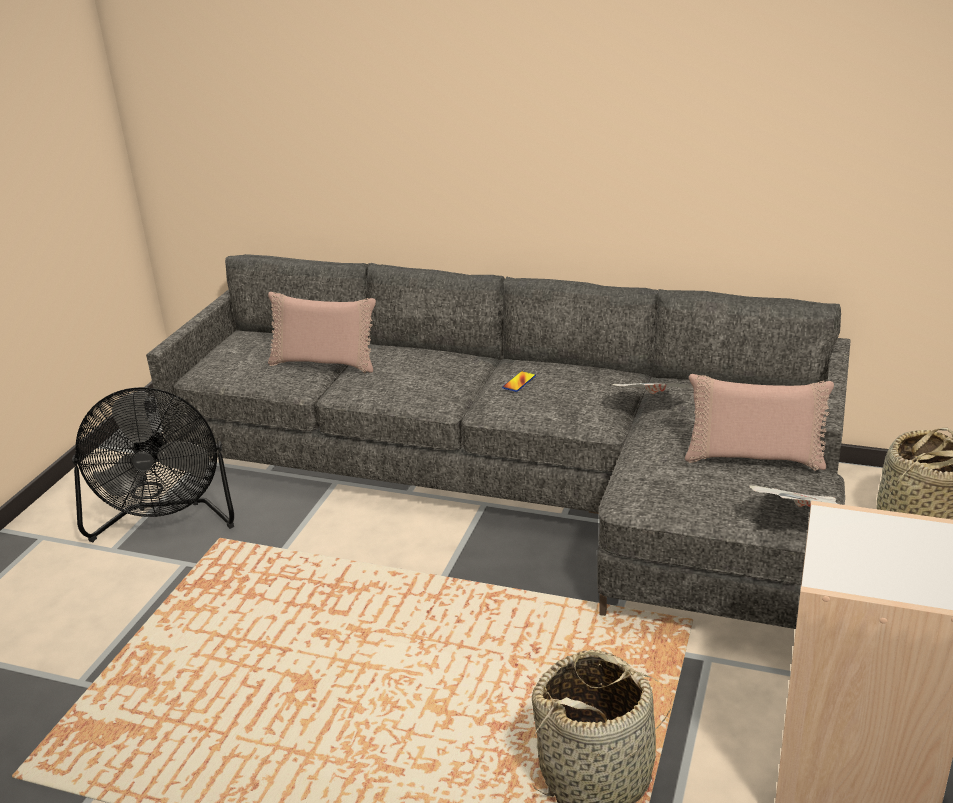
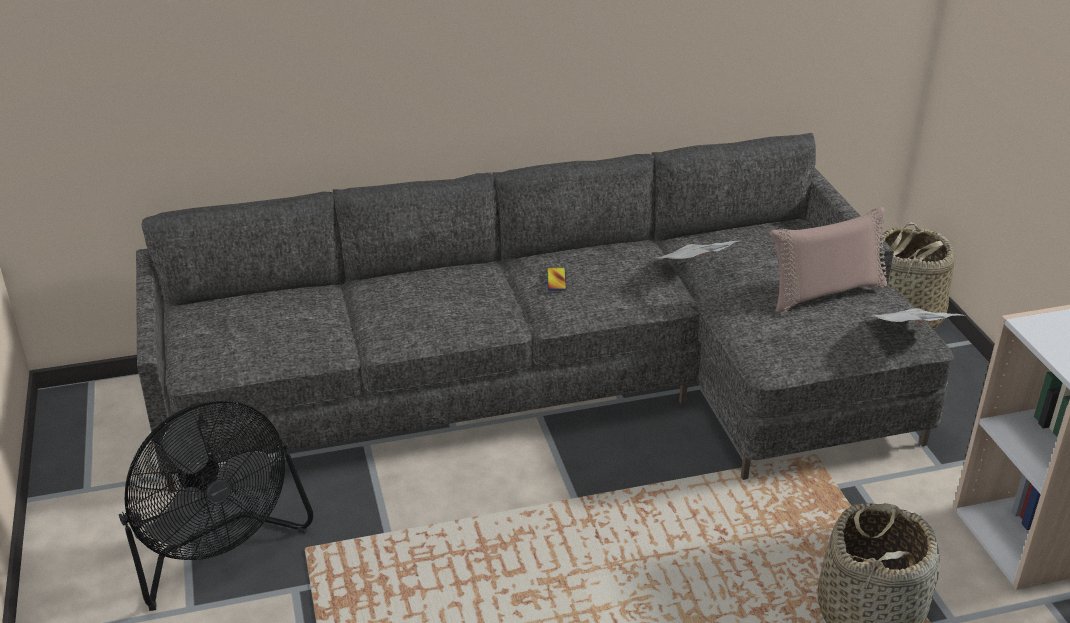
camera: 35 degrees left, 5 degrees up
beige pillow [268,292,376,373] -> none

